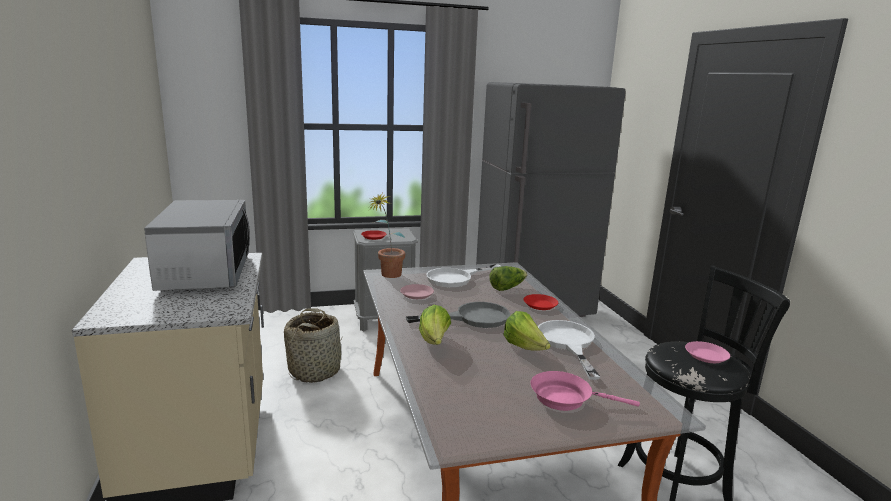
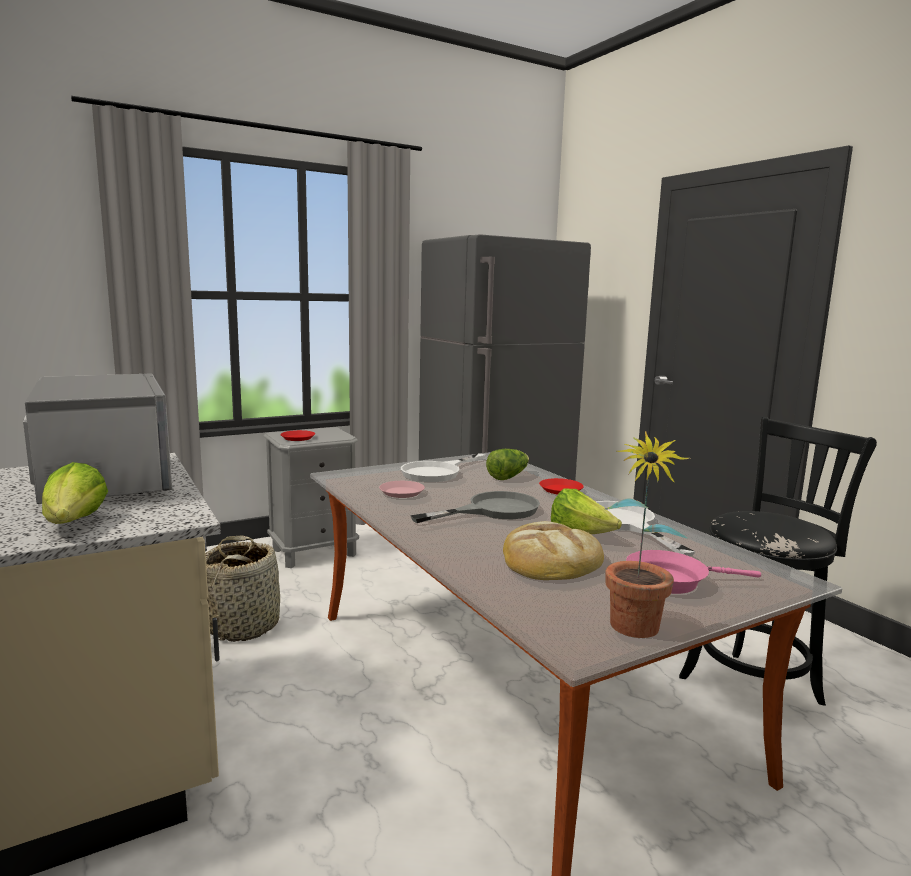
camera: 15 degrees left, 5 degrees down
potted plant [369,193,406,278] -> potted plant moved to [605,431,689,638]
lettuce [419,305,451,345] -> lettuce moved to [42,462,108,524]
pink plate [685,341,730,363] -> none
none -> bread [503,521,604,580]

